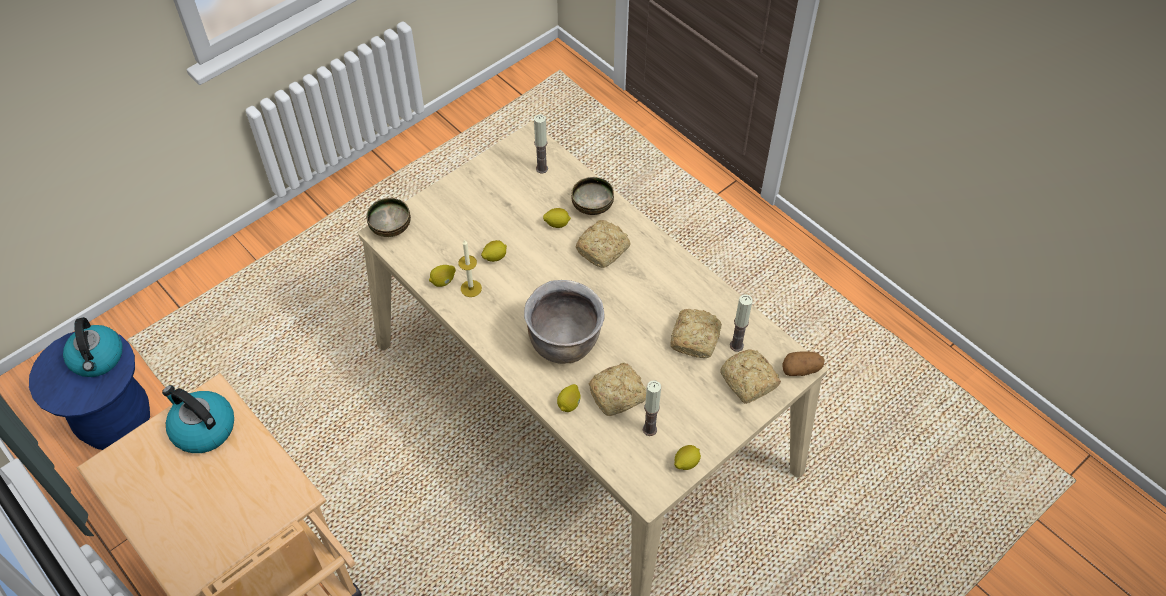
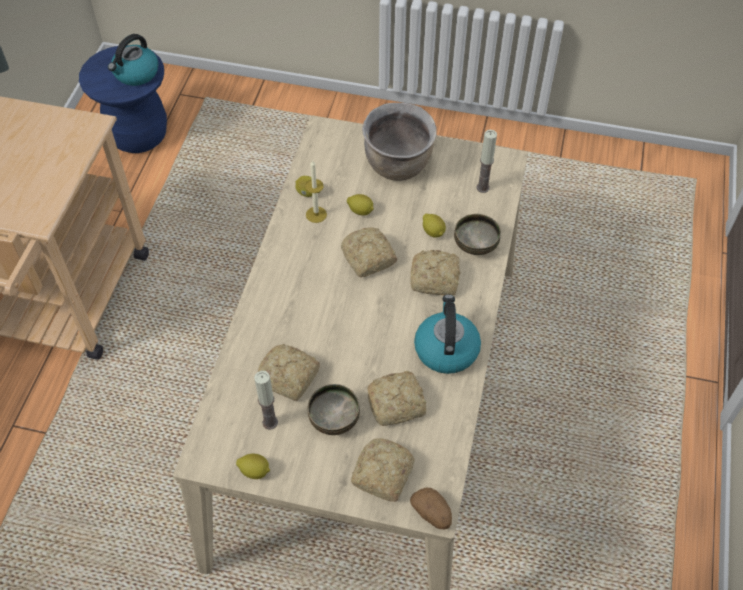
camera: 55 degrees right, 0 degrees up
kettle [162,385,234,453] -> kettle moved to [414,295,481,374]
bowl [366,198,411,237] -> bowl moved to [308,384,360,435]
brown cooking pot [524,280,605,364] -> brown cooking pot moved to [362,103,437,181]
lemon [557,384,581,412] -> none
candle [730,294,753,352] -> none
none -> bread [341,227,397,278]

